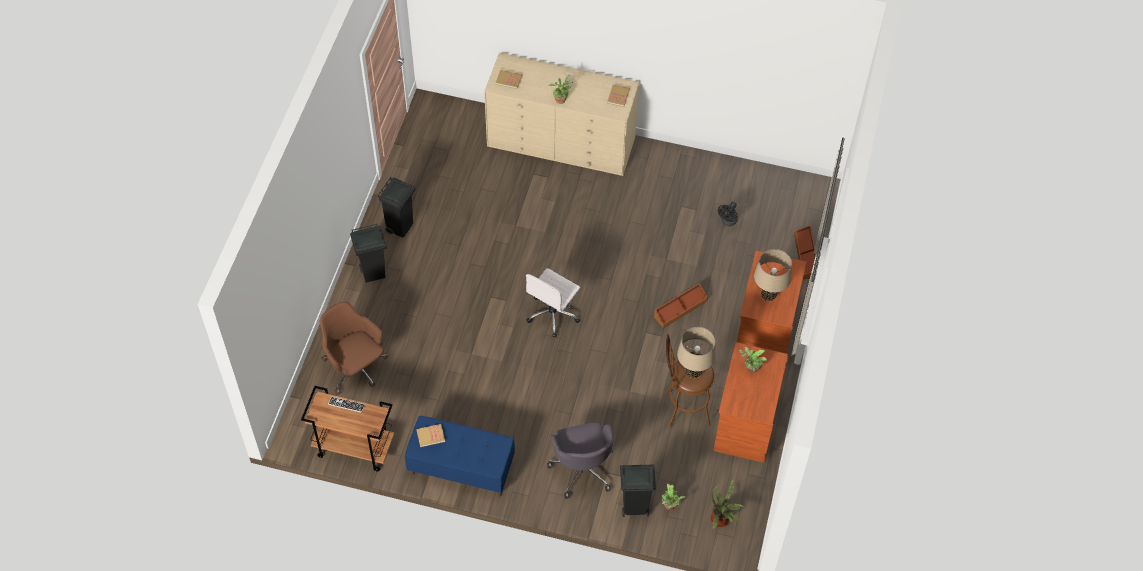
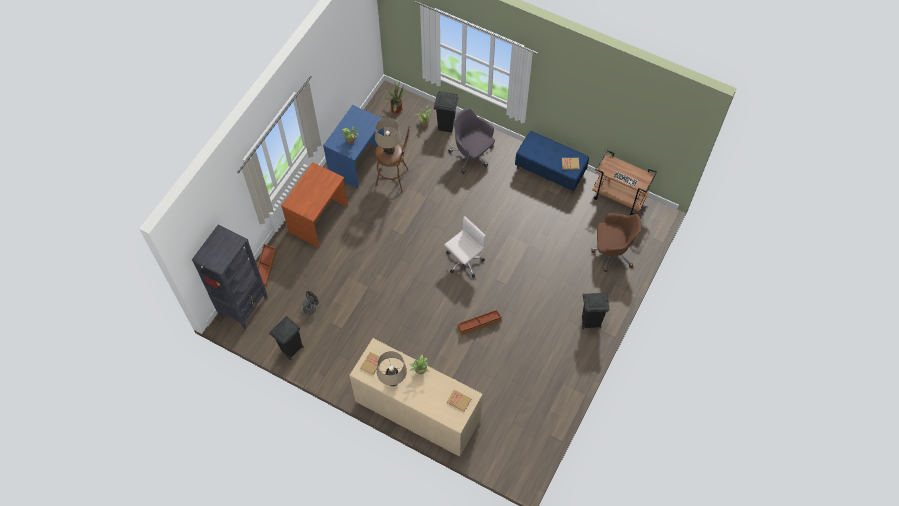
camera: 165 degrees left, 5 degrees up
brown office chair [320,302,389,395] -> brown office chair turned 60 degrees counterclockwise [591,213,642,272]
black trash can [377,177,416,238] -> black trash can moved to [269,316,304,360]
grey office chair [547,423,613,499] -> grey office chair turned 45 degrees counterclockwise [448,108,495,174]
brown storage box [654,283,708,328] -> brown storage box moved to [457,310,501,336]
brown desk [713,342,788,463] -> blue desk [323,105,384,188]
beige table lamp [754,249,792,301] -> beige table lamp moved to [377,351,407,387]
none -> black bookcase [192,225,268,329]

